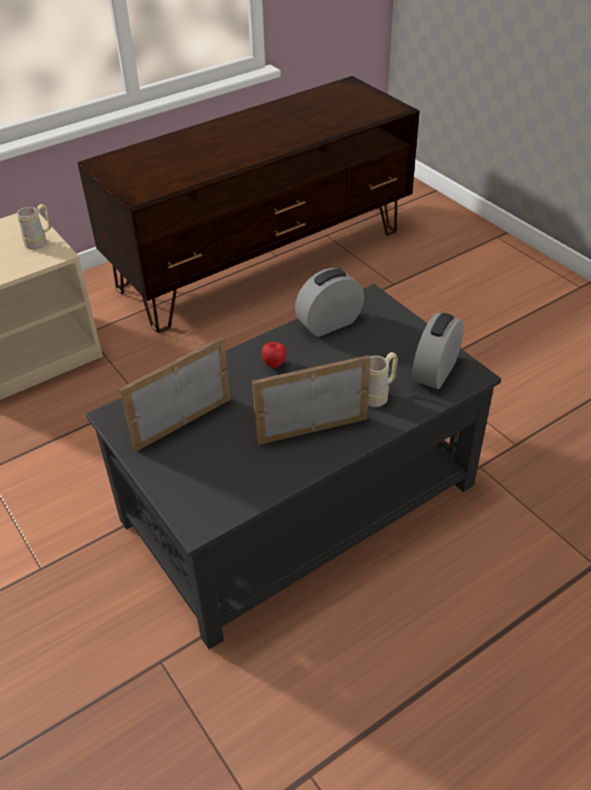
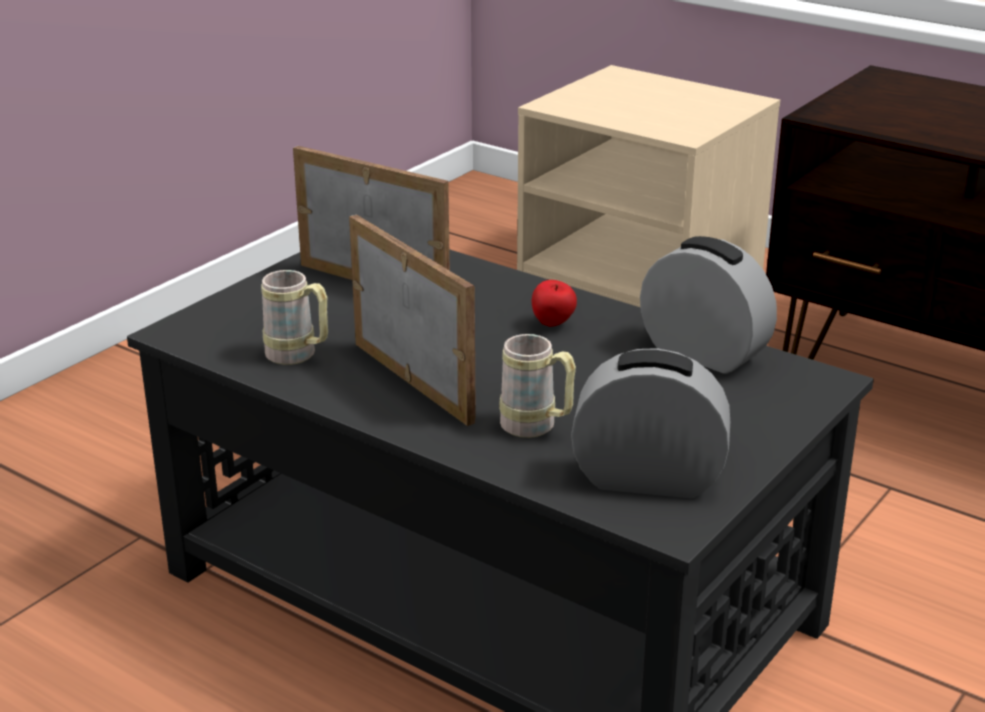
camera: 70 degrees right, 15 degrees down
beige mug [17,204,51,250] -> beige mug moved to [261,270,328,365]

